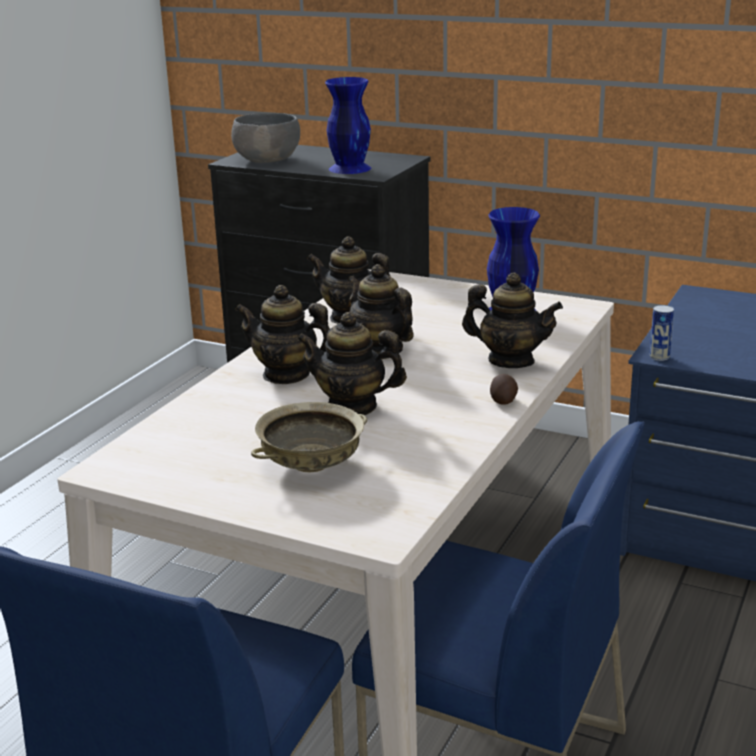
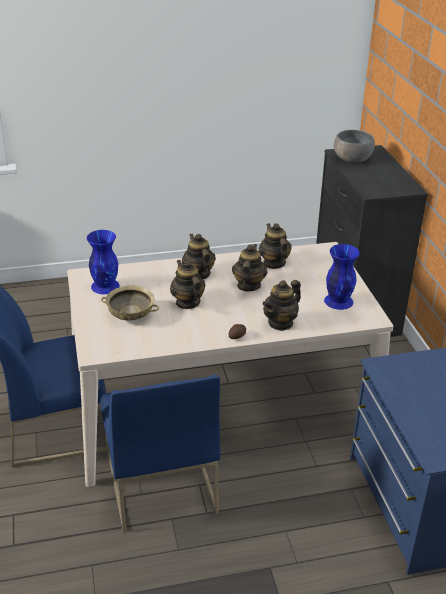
camera: 50 degrees right, 10 degrees up
blue vase [325,77,371,174] -> blue vase moved to [87,230,120,294]
teapot [462,273,563,368] -> teapot turned 60 degrees clockwise [262,280,301,331]
can [650,305,674,361] -> none

